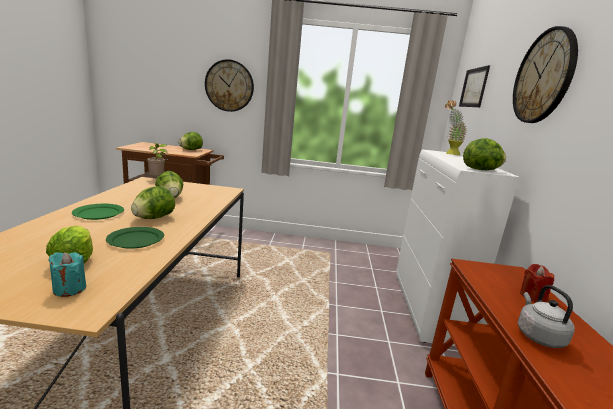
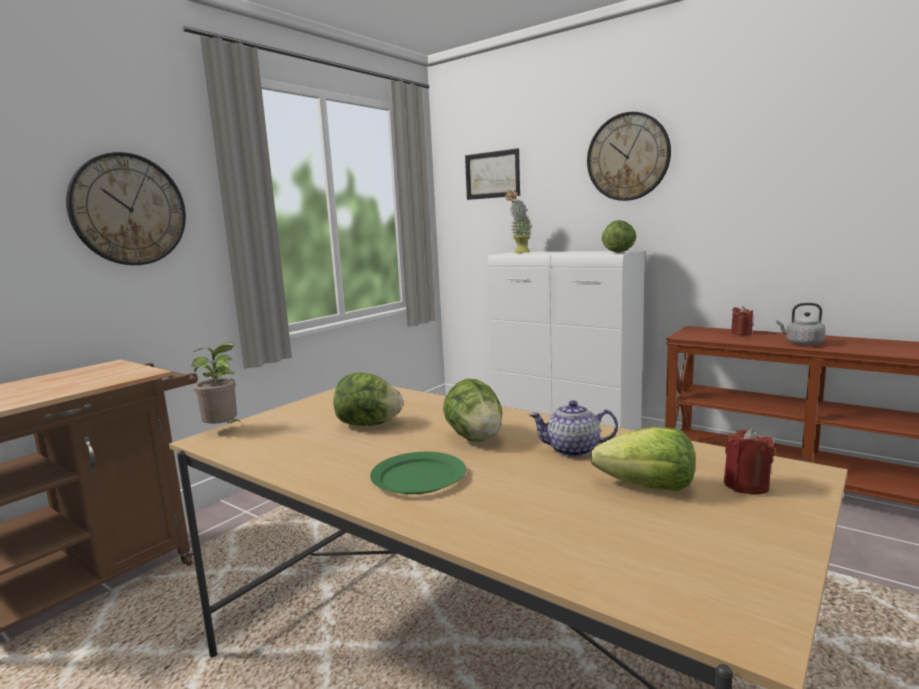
camera: 55 degrees left, 5 degrees down
turquoise candle [48,252,86,297] -> red candle [724,429,775,495]
green plate [106,227,164,249] -> teapot [529,400,618,457]
lettuce [179,132,203,150] -> none

